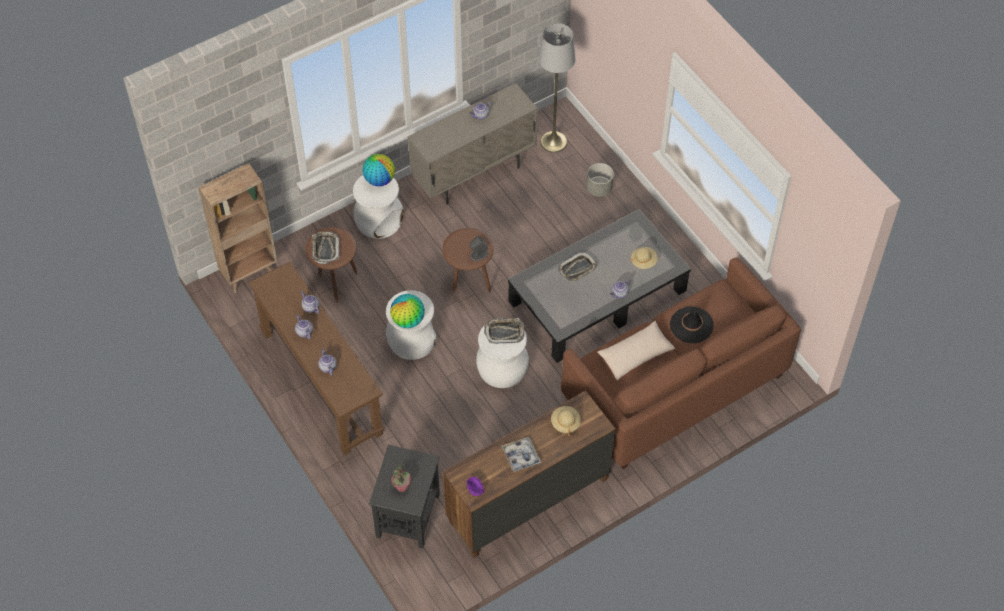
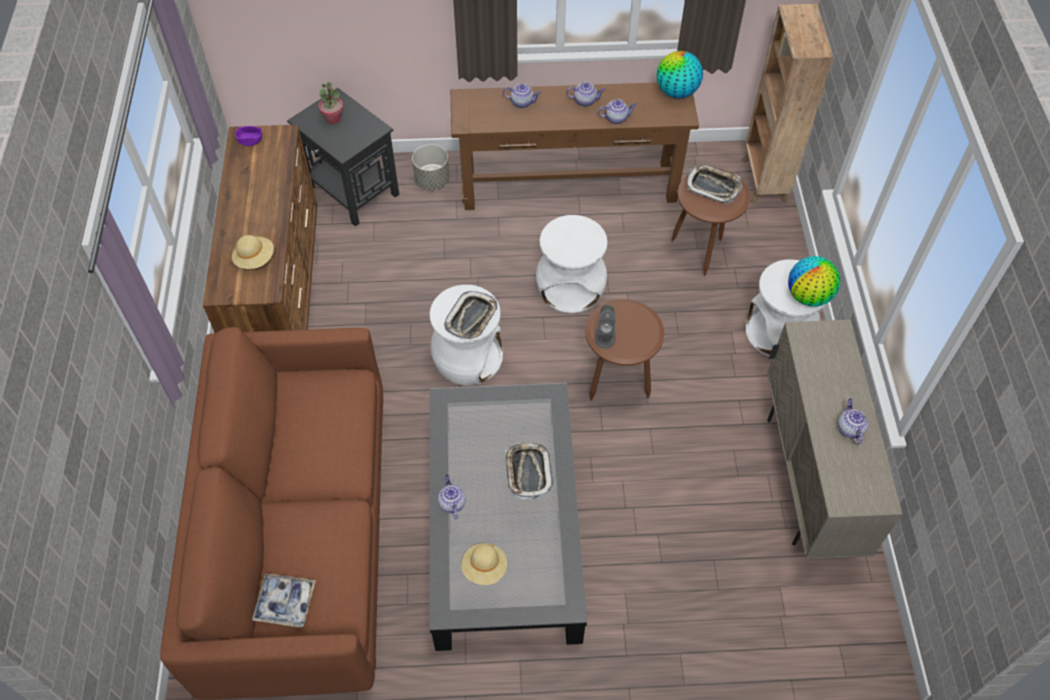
camera: 120 degrees right, 0 degrees up
globe [390,294,425,328] -> globe moved to [657,51,703,98]
tray [501,437,542,473] -> tray moved to [252,573,316,627]
grey floor lamp [539,23,575,153] -> none
grey planter [587,163,614,197] -> grey planter moved to [412,144,450,190]
beige pillow [597,321,675,380] -> none
black hat [670,307,714,343] -> none

